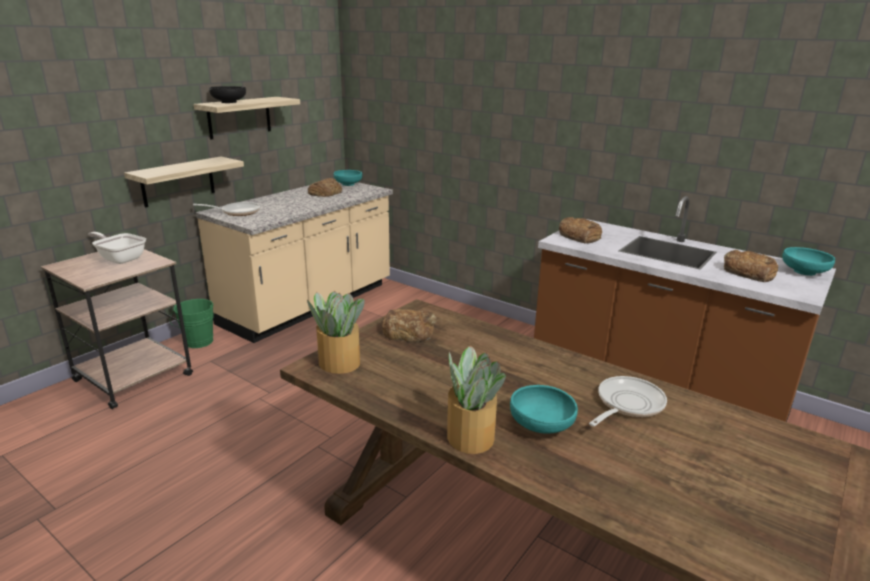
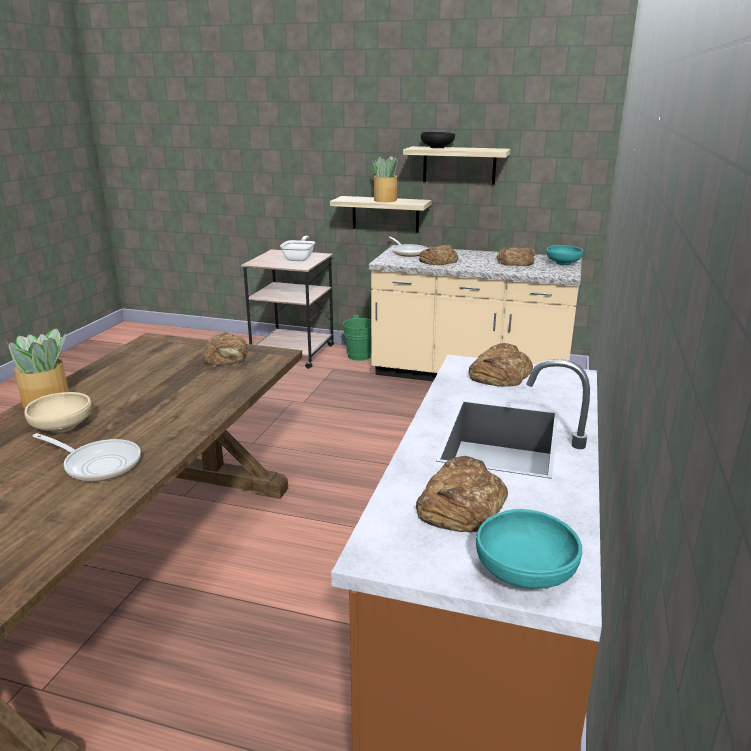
camera: 70 degrees right, 0 degrees up
potted plant [307,291,364,374] -> potted plant moved to [372,156,398,202]
turquoise bowl [510,385,578,434] -> beige bowl [24,392,92,433]
none -> bread [419,245,458,265]

